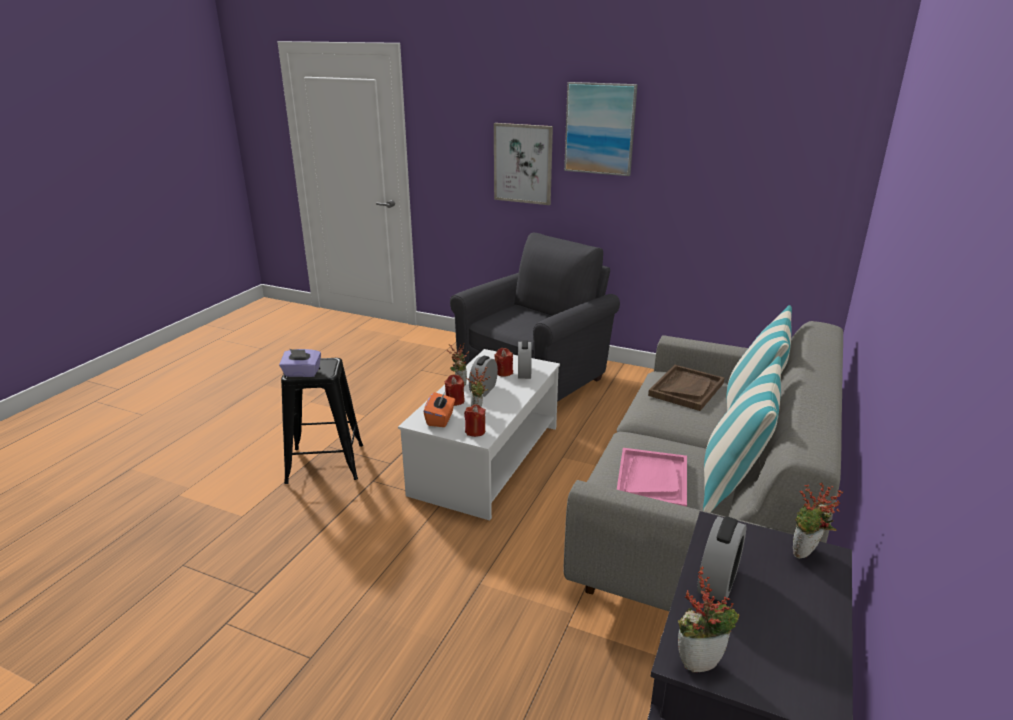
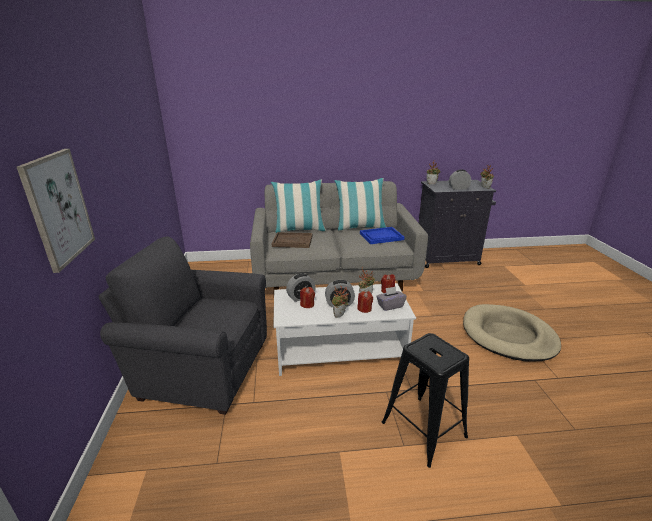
camera: 120 degrees left, 0 degrees up
purple tissue box [279,349,321,377] -> none
orange tissue box [424,391,455,427] -> grey tissue box [376,286,407,311]
picture [564,82,637,176] -> none
pink tray [617,448,687,507] -> blue tray [360,227,404,244]
none -> beige dog bed [463,304,561,362]

